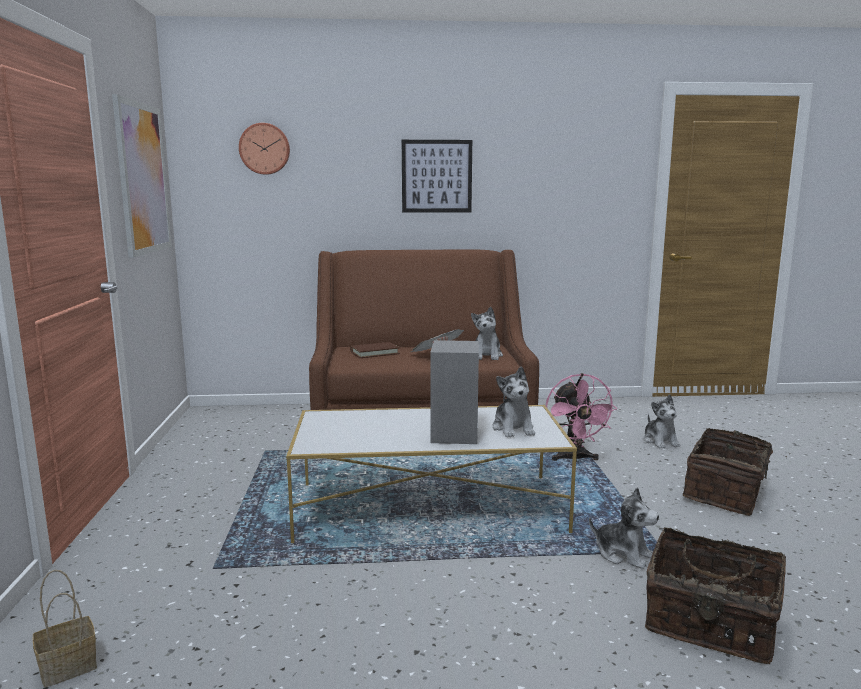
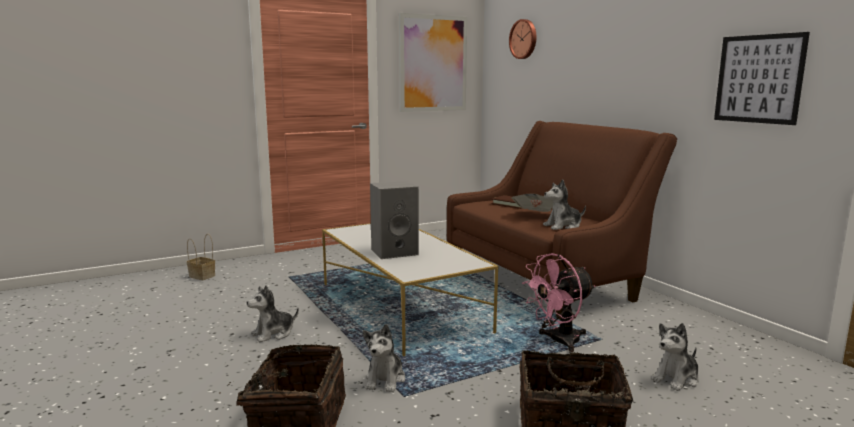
camera: 65 degrees right, 0 degrees up
picture [402,140,472,213] -> picture moved to [714,32,810,125]
plush toy [493,366,535,437] -> plush toy moved to [247,285,299,342]

